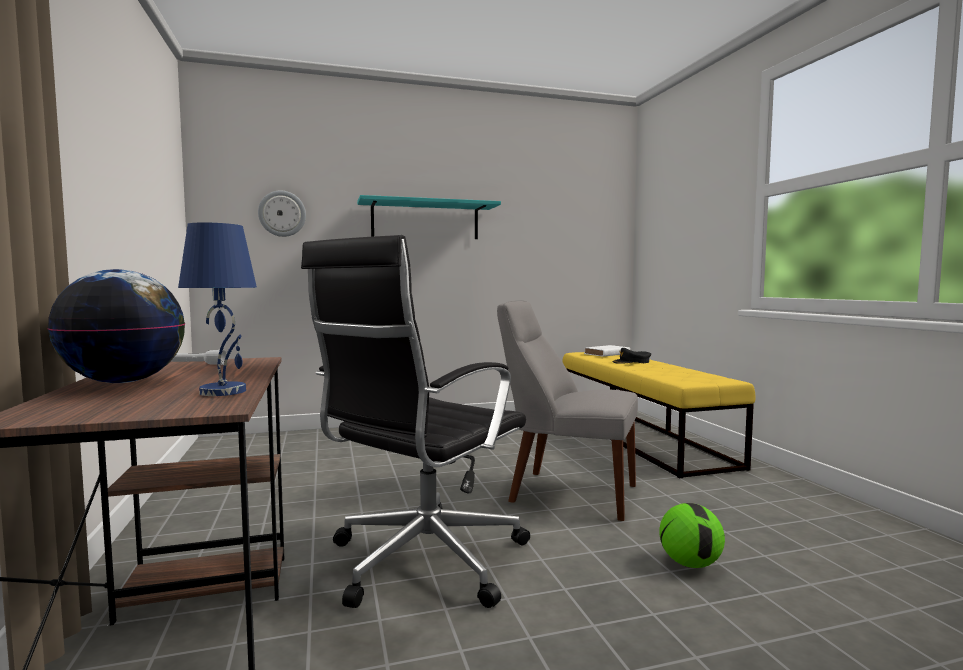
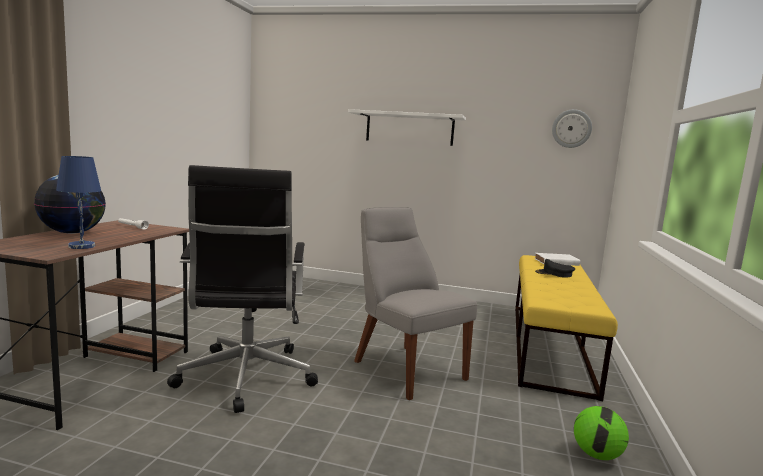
camera: 30 degrees right, 5 degrees up
wall clock [258,191,306,237] -> wall clock moved to [552,109,592,148]
black office chair [301,235,530,608] -> black office chair turned 75 degrees counterclockwise [167,165,318,413]
turquoise shelf [357,195,501,239] -> white shelf [348,109,466,146]
football [659,503,725,568] -> football moved to [574,406,629,460]

